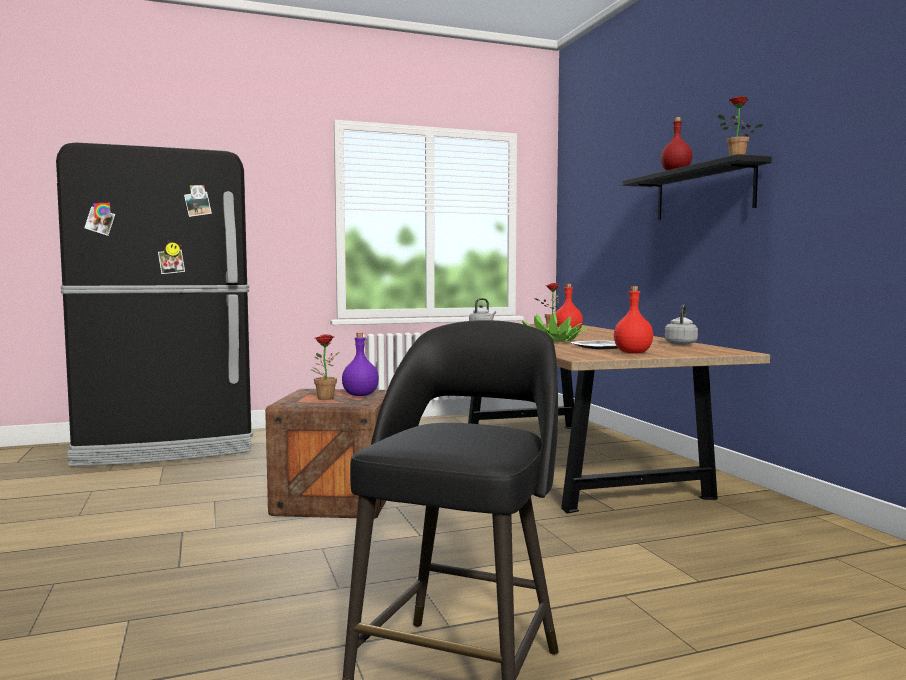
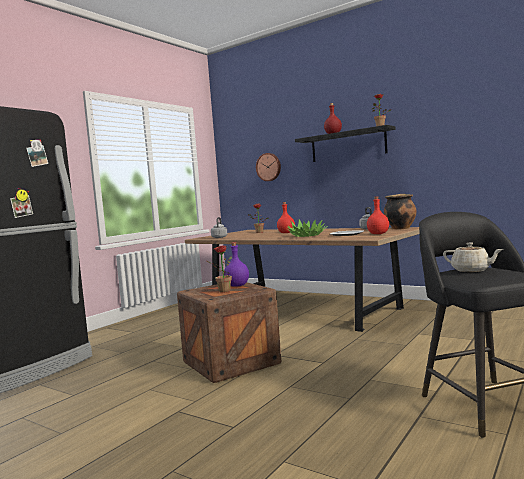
camera: 35 degrees left, 0 degrees up
none -> wall clock [256,153,281,181]
none -> cooking pot [384,194,417,229]
none -> beige teapot [443,243,503,272]

